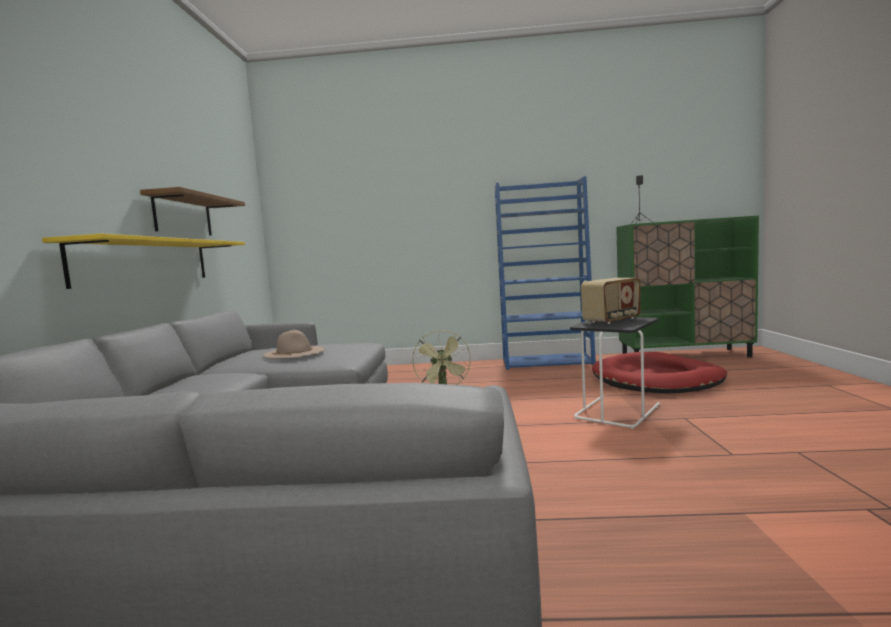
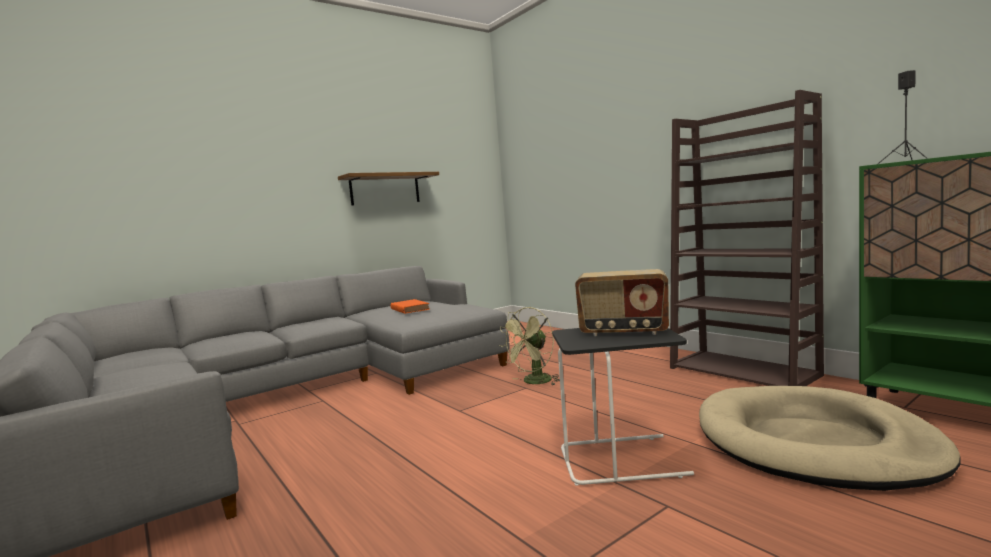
camera: 50 degrees right, 0 degrees up
yellow shelf [42,234,245,289] -> none
beige hat [263,330,325,358] -> orange book [390,299,430,314]
blue bookcase [495,176,596,370] -> brown bookcase [670,90,824,386]
red dog bed [592,352,727,394] -> beige dog bed [699,386,961,491]

